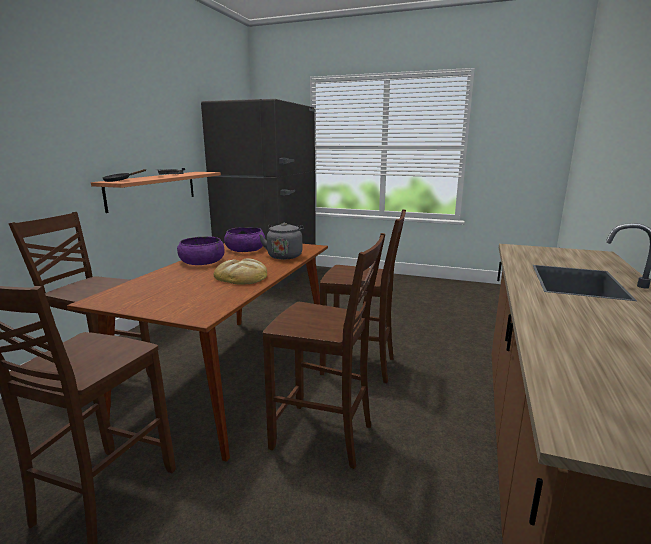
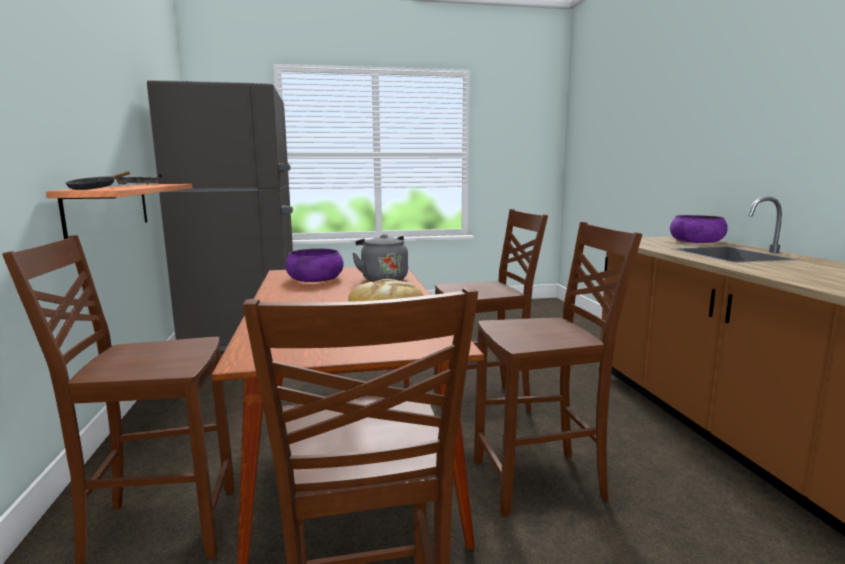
camera: 30 degrees left, 5 degrees down
purple bowl [177,236,224,265] -> purple bowl moved to [670,215,728,243]

